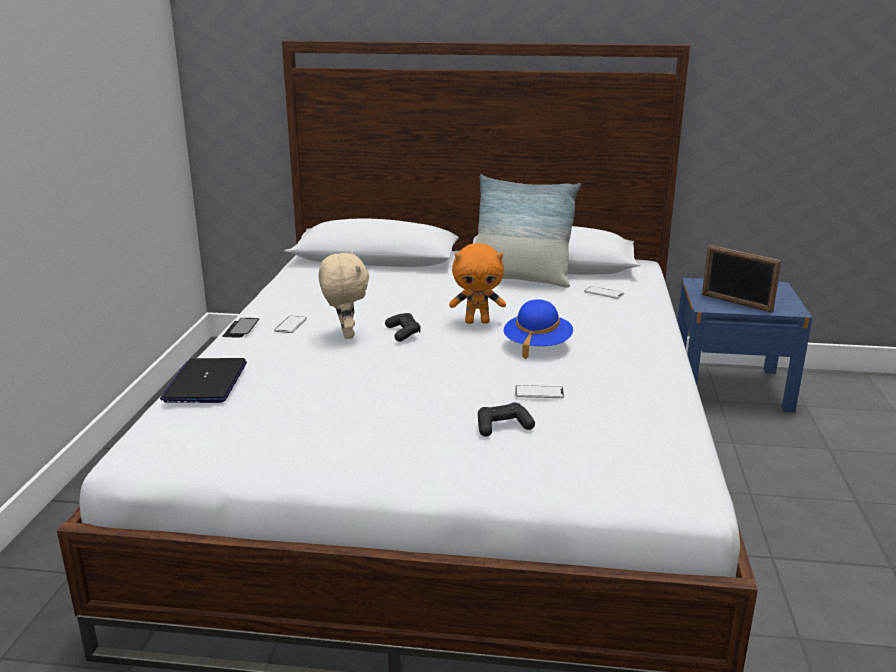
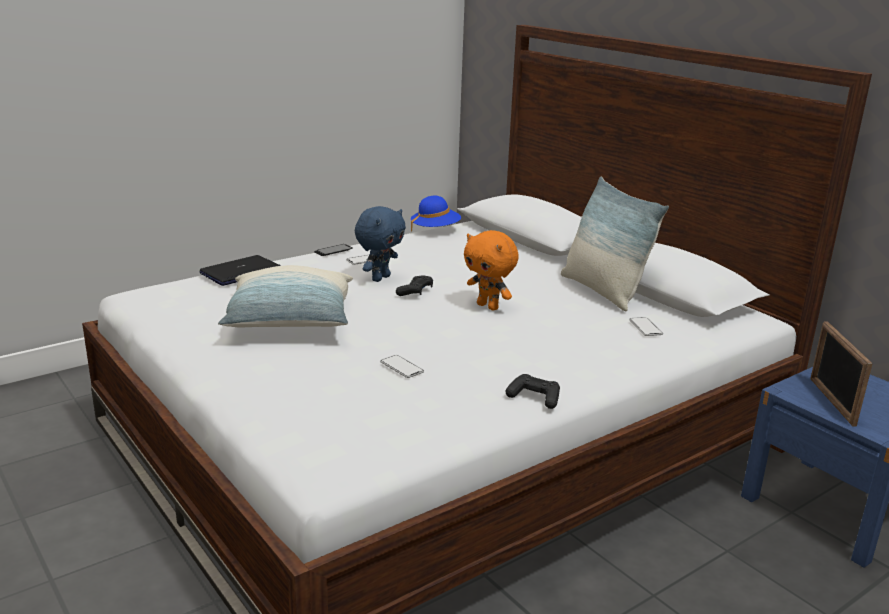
camera: 45 degrees right, 0 degrees up
beige plush toy [318,251,369,339] -> blue plush toy [355,206,406,282]
black game controller [478,402,535,437] -> black game controller moved to [506,374,560,409]
blue hat [504,299,573,359] -> blue hat moved to [411,196,461,232]
none -> pillow [218,265,353,327]

